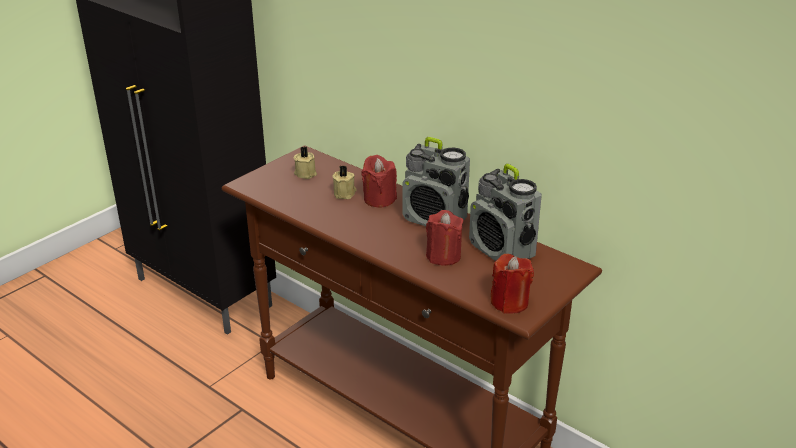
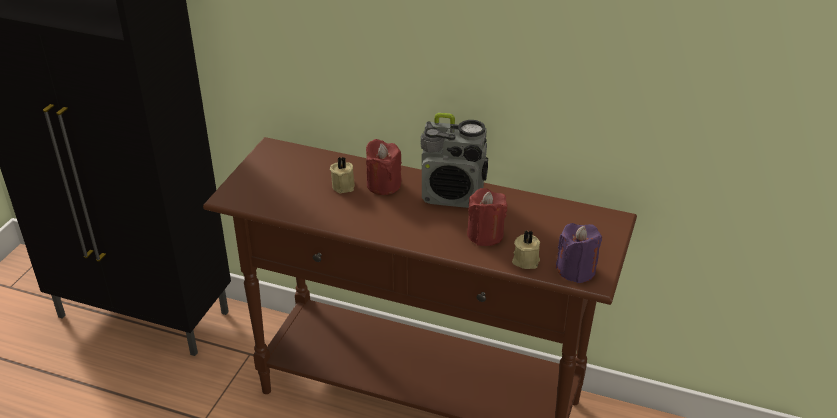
camera: 20 degrees left, 5 degrees up
beige candle [294,147,317,179] -> beige candle moved to [512,231,540,269]
radio [469,163,542,261] -> none
red candle [491,254,534,314] -> purple candle [556,223,602,283]

